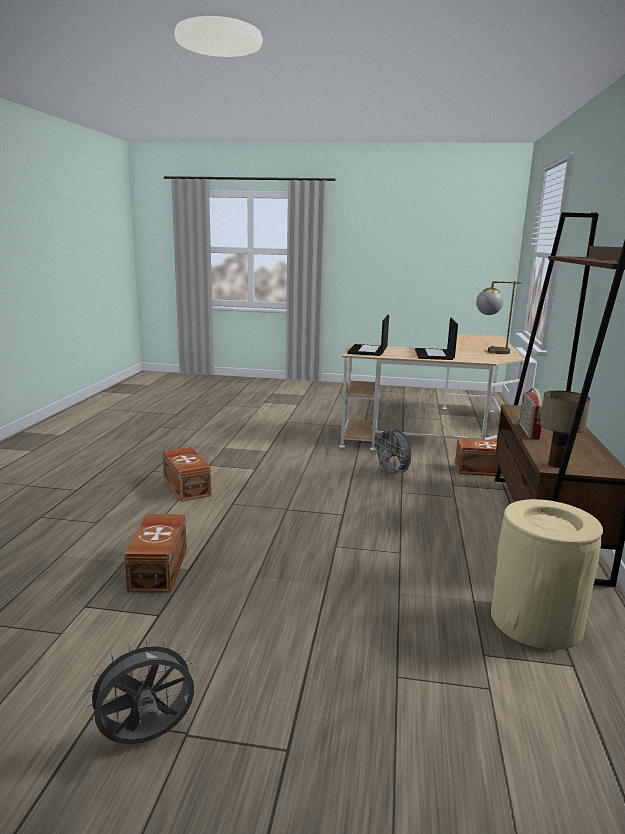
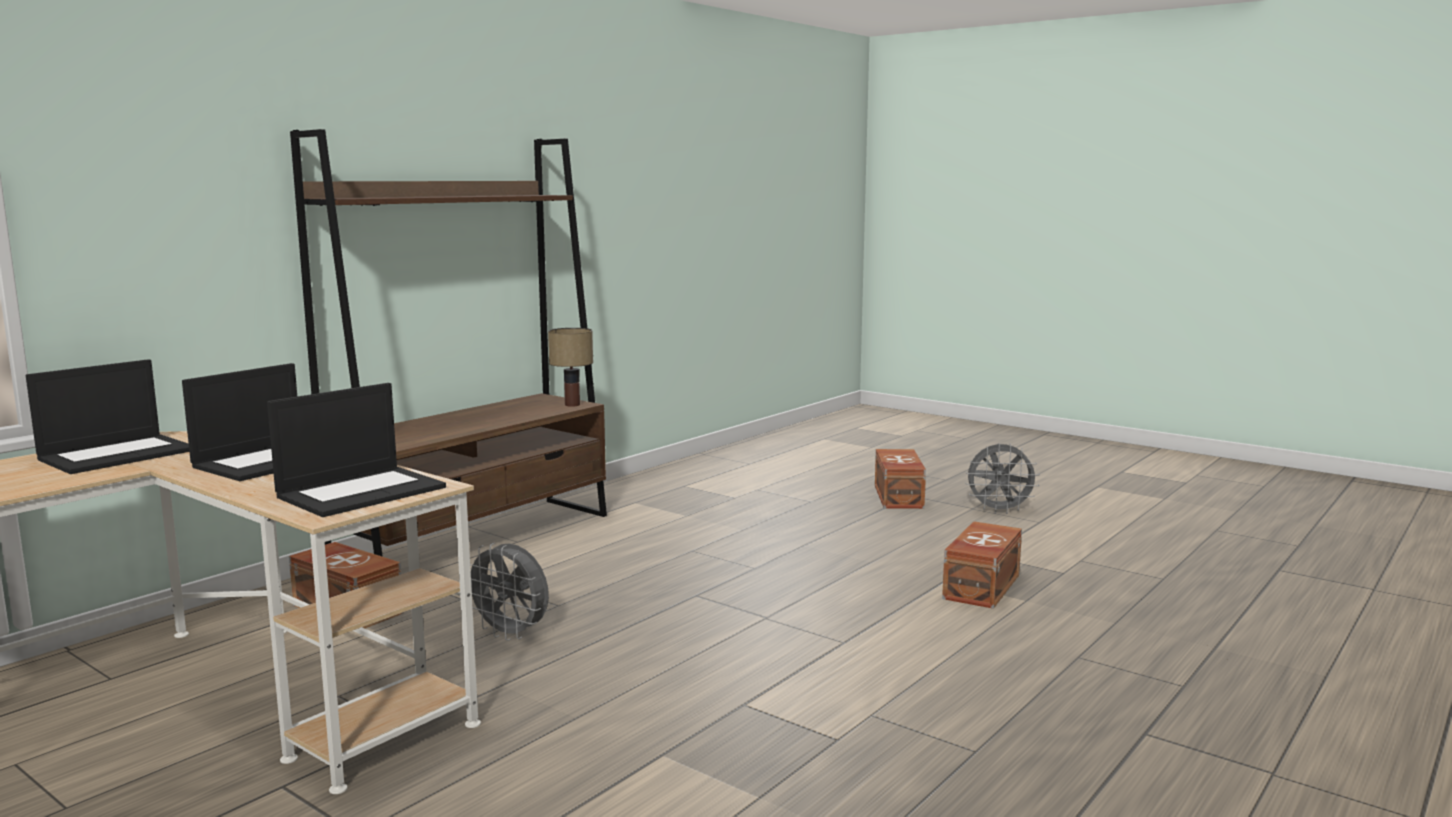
camera: 150 degrees left, 5 degrees down
brown storage box [162,447,211,502] -> brown storage box moved to [875,449,926,509]
grey fan [374,427,411,477] -> grey fan turned 120 degrees clockwise [470,543,549,641]
table lamp [476,281,522,354] -> laptop [26,359,189,474]
beige trash can [491,499,603,650] -> none
radio [519,388,543,440] -> none

